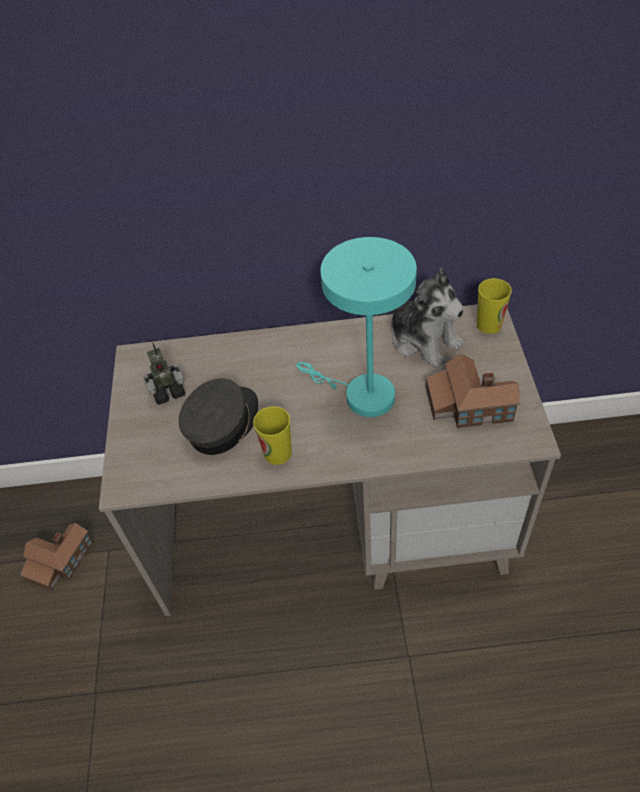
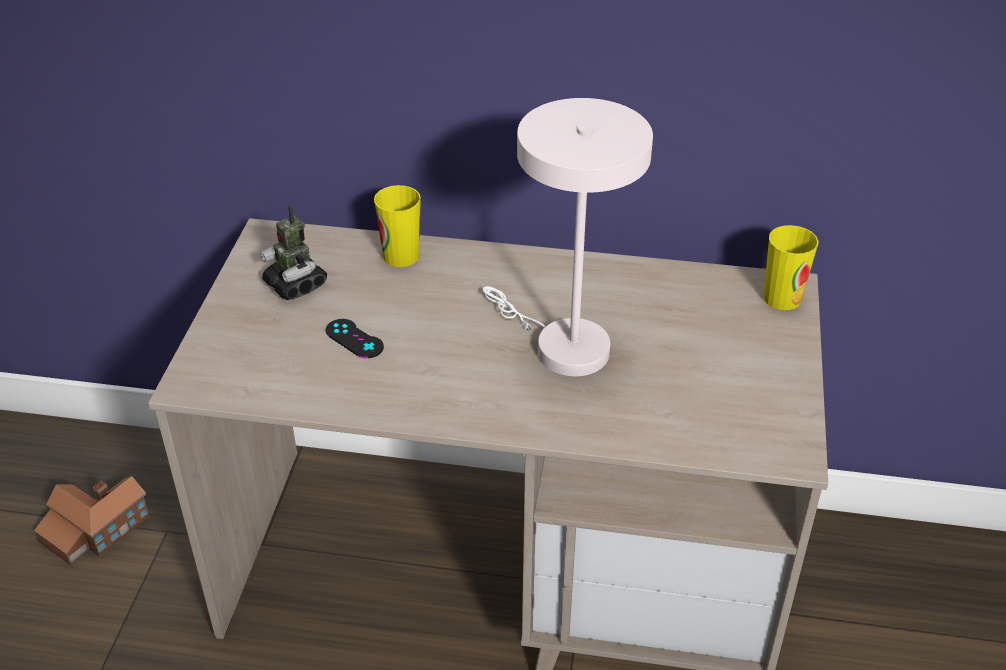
camera: 10 degrees right, 10 degrees down
toy robot [143,343,185,405] -> toy robot turned 60 degrees clockwise [260,205,327,300]
grey cap [179,378,258,455] -> black game controller [326,319,384,358]
cup [253,406,292,465] -> cup moved to [374,185,421,267]
turquoise table lamp [296,237,417,417] -> white table lamp [483,98,653,377]
plush toy [391,268,464,368] -> none
toy house [426,354,521,428] -> none

